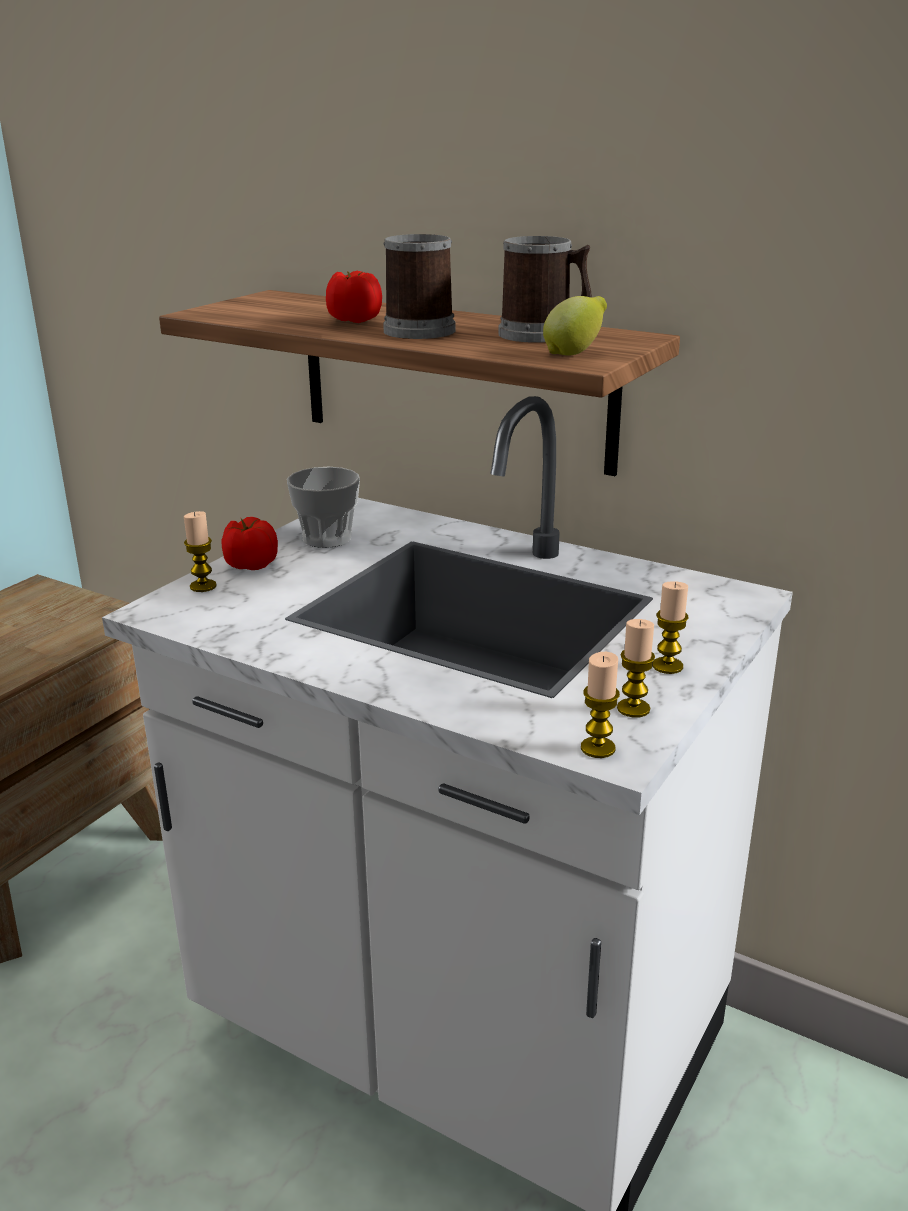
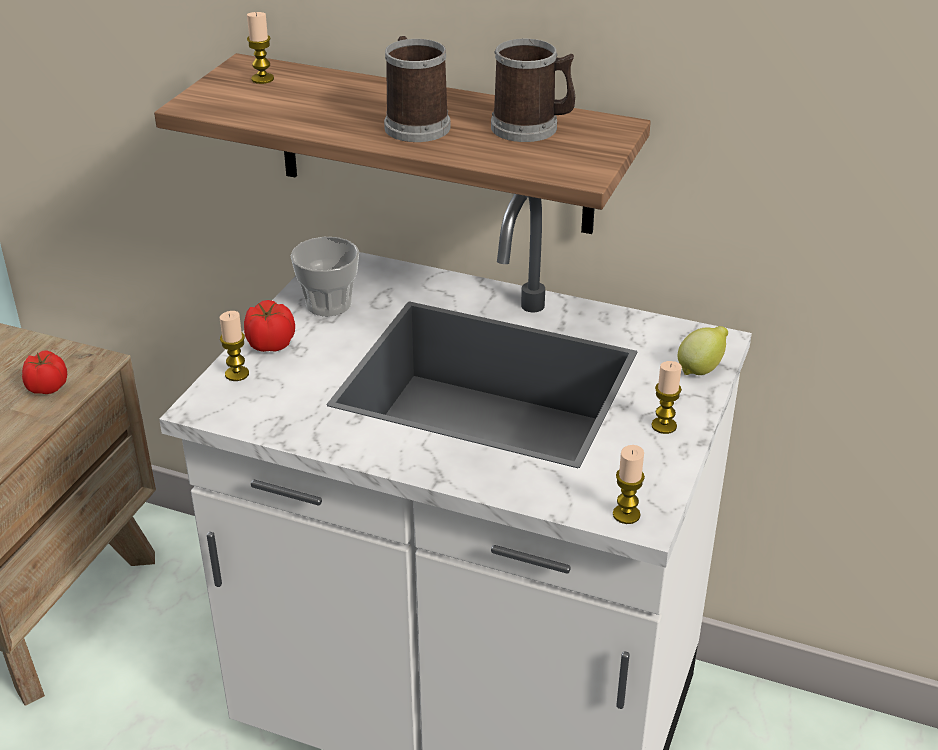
camera: 10 degrees left, 10 degrees up
tomato [326,271,382,323] -> tomato moved to [22,350,67,394]
lemon [543,296,607,356] -> lemon moved to [678,326,728,375]
candle [617,619,655,718] -> candle moved to [247,12,274,84]

